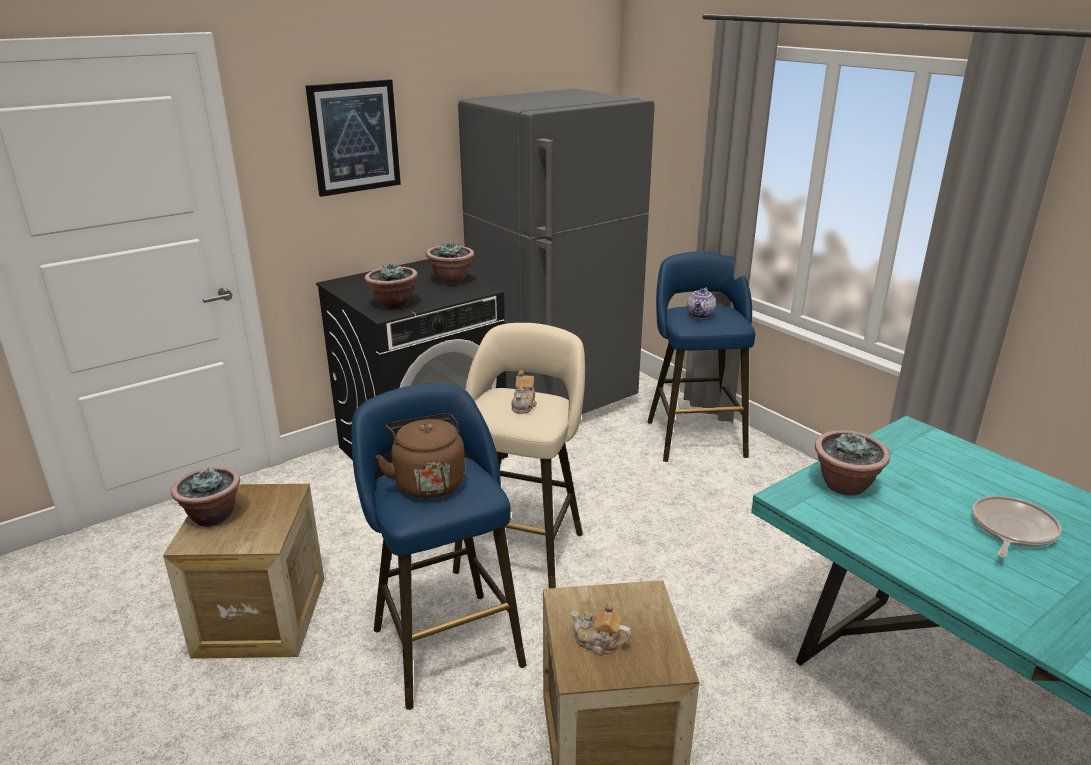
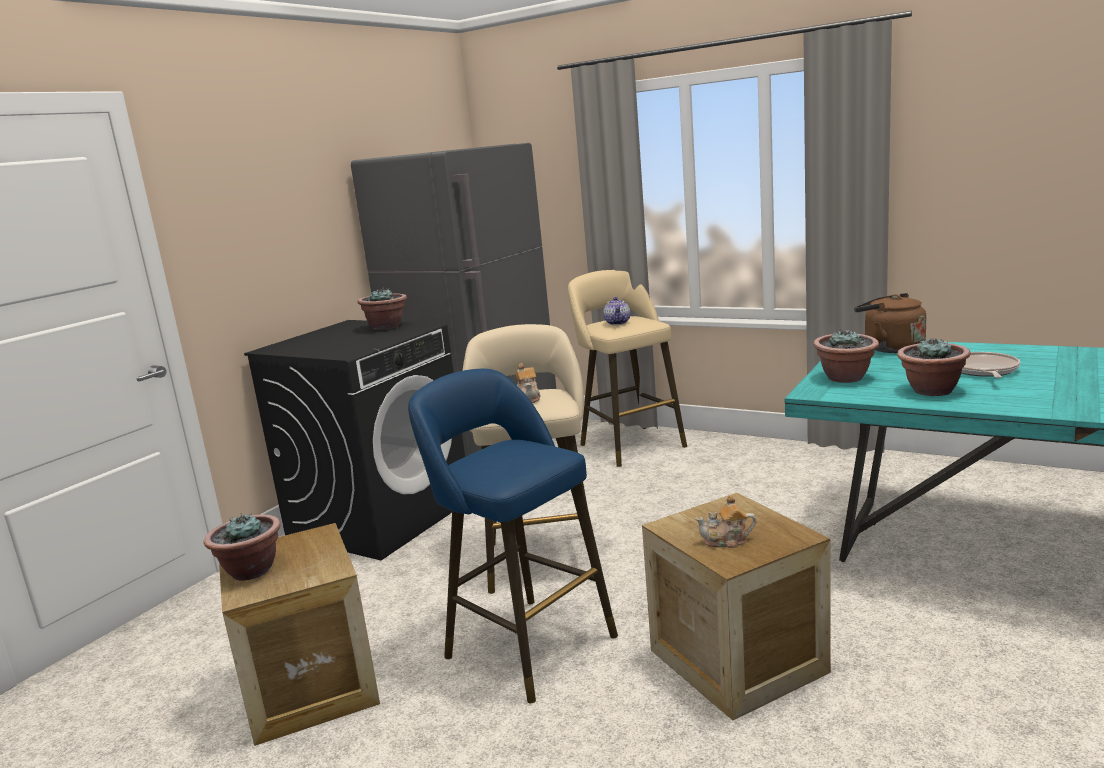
camera: 20 degrees left, 10 degrees down
picture [305,79,401,197] -> none
potted plant [365,262,418,310] -> potted plant moved to [897,337,971,396]
brown kettle [376,413,465,498] -> brown kettle moved to [854,293,926,353]
blue stool [647,251,756,462] -> beige stool [568,270,687,467]

